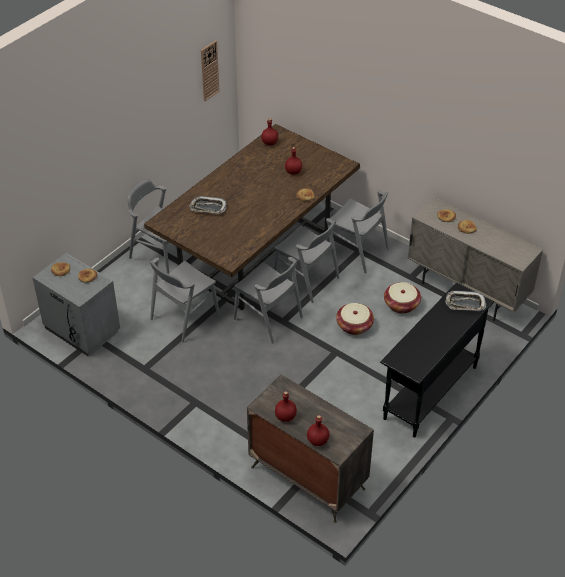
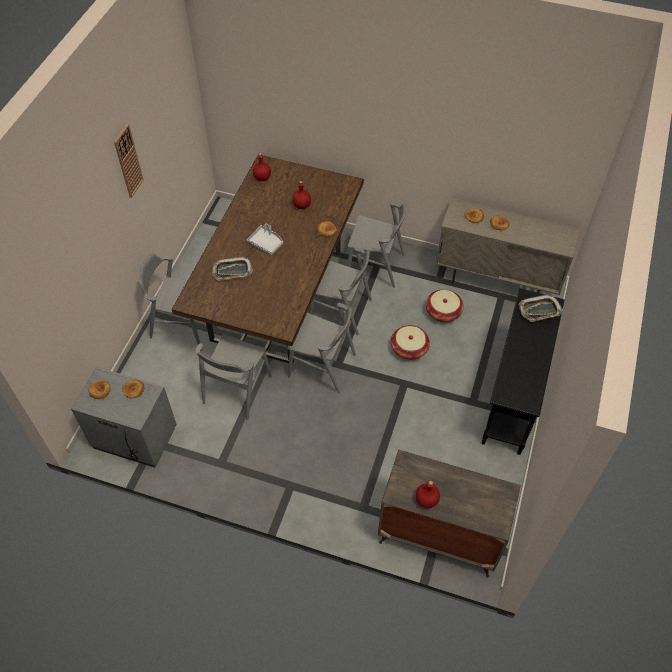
camera: 20 degrees left, 10 degrees up
wall clock [201,40,219,101] -> wall clock moved to [114,124,144,198]
red bottle [307,415,330,446] -> none
none -> grey tray [247,223,283,255]

